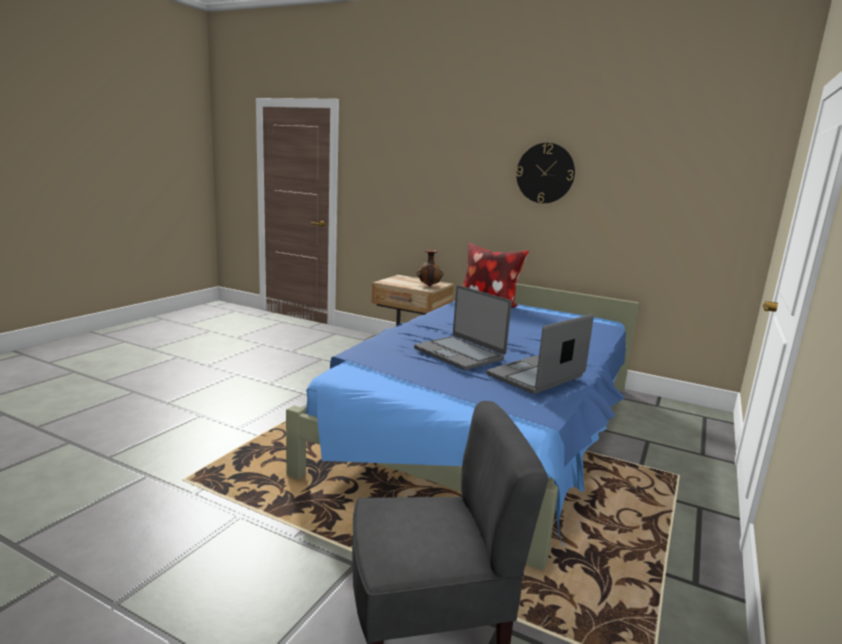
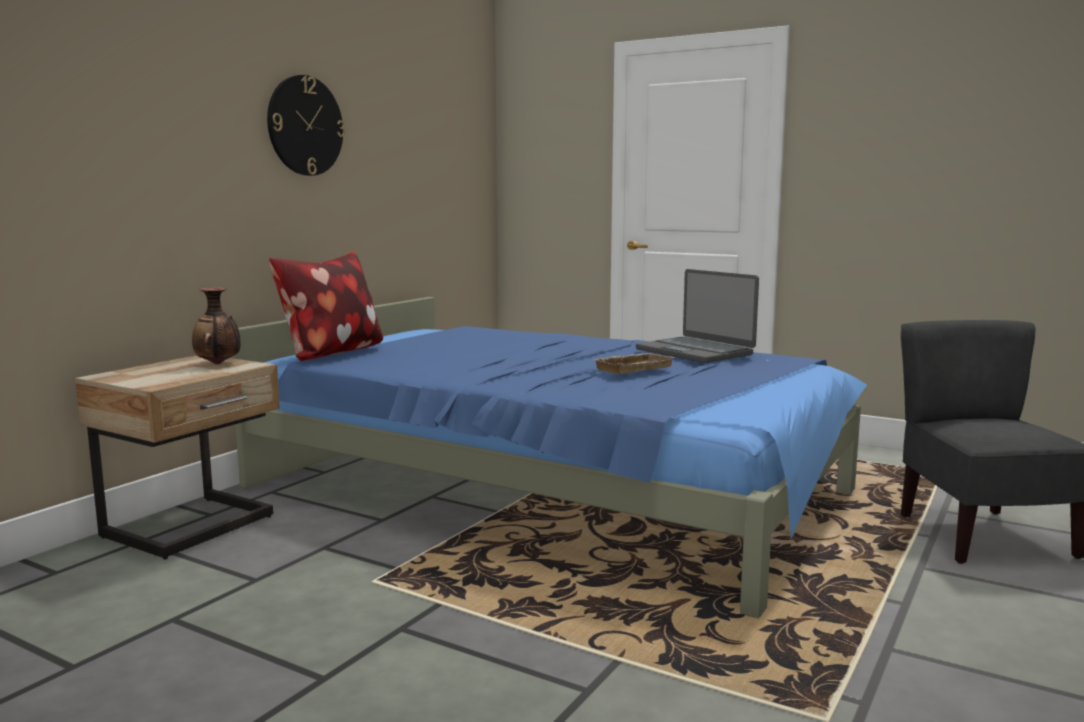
camera: 85 degrees left, 5 degrees down
laptop [414,285,512,370] -> beige tray [593,353,674,374]

